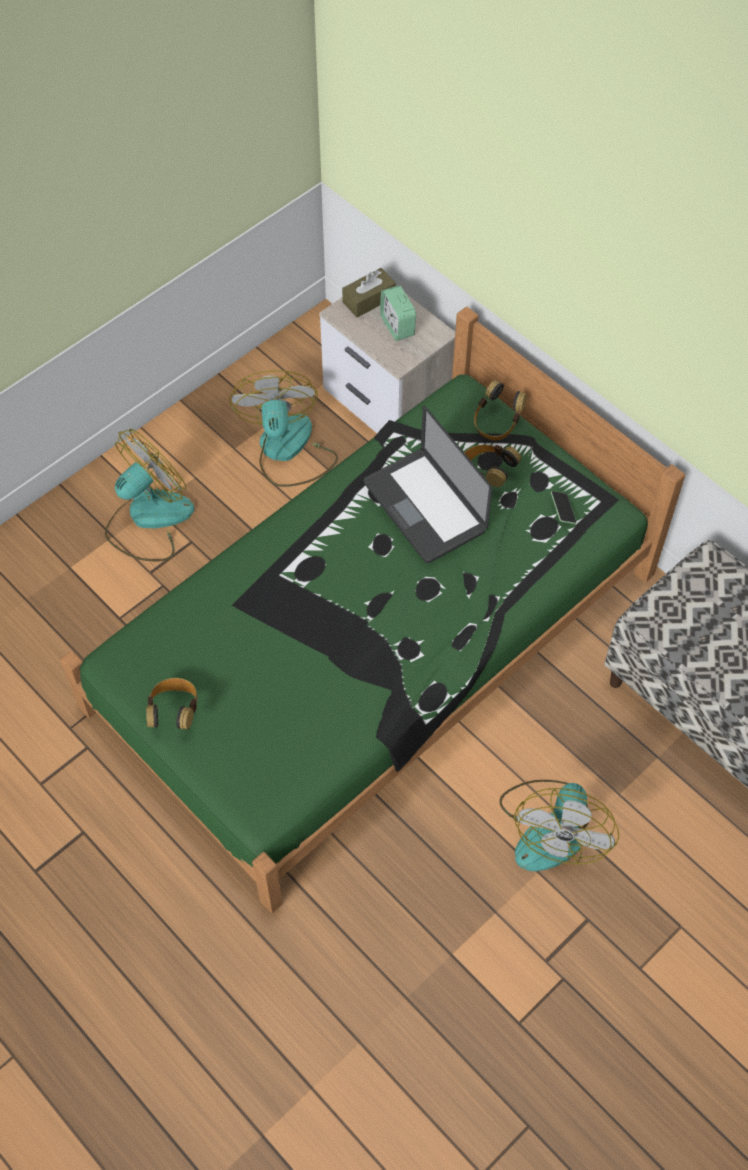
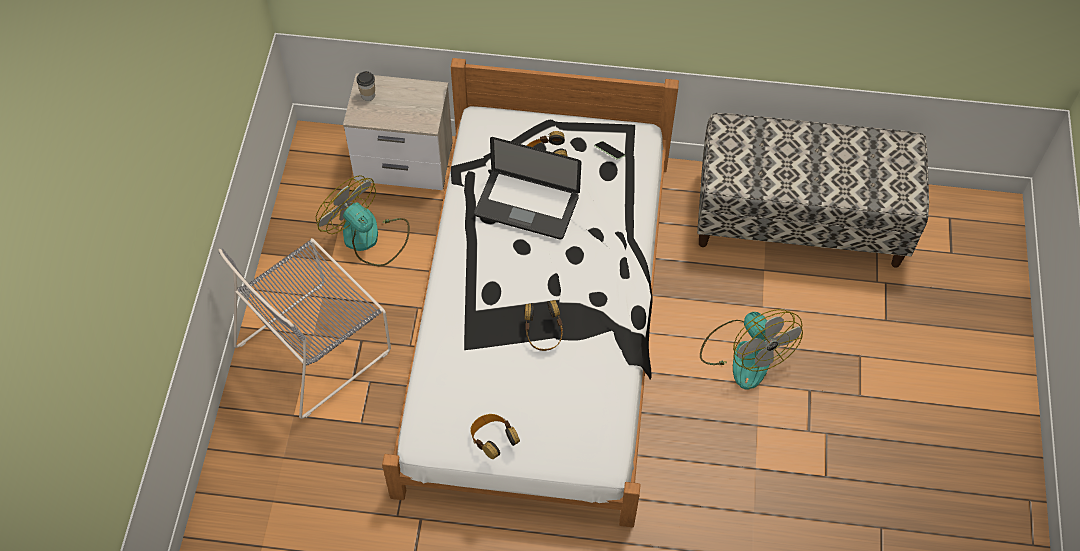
camera: 40 degrees left, 0 degrees up
green bed [60,307,685,913] -> white bed [382,58,679,527]
fan [105,429,194,561] -> grey chair [218,238,391,419]
brown tissue box [342,268,396,318] -> cup [356,71,375,101]
alarm clock [380,285,416,341] -> none
headphones [474,380,527,440] -> headphones moved to [524,300,563,351]

